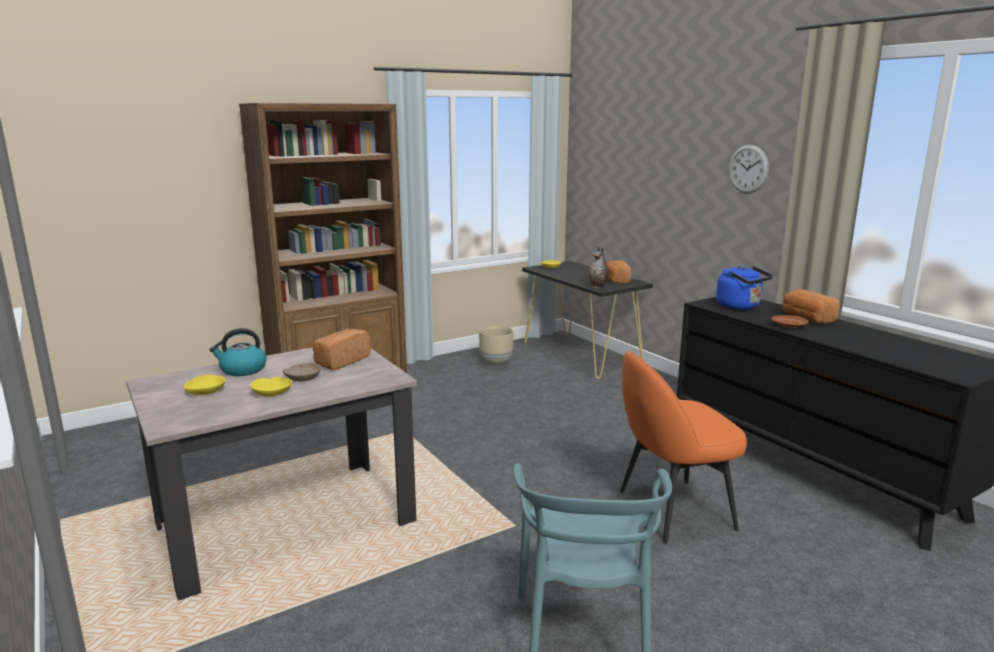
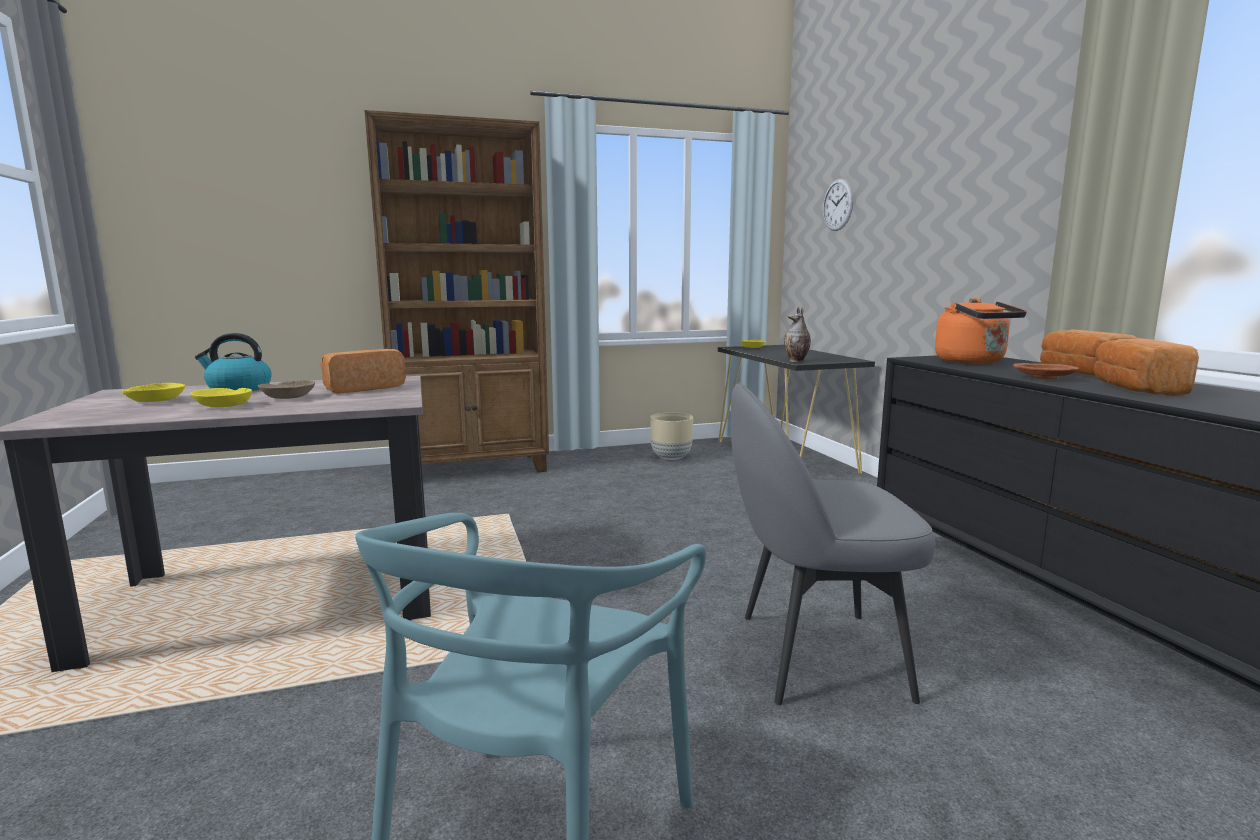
camera: 15 degrees right, 5 degrees down
bread [606,260,631,284] -> bread moved to [1094,338,1199,396]
orange chair [620,351,747,544] -> grey chair [731,382,936,705]
blue kettle [716,266,773,310] -> orange kettle [935,298,1027,364]
wall clock [729,145,769,194] -> wall clock moved to [823,179,853,231]

